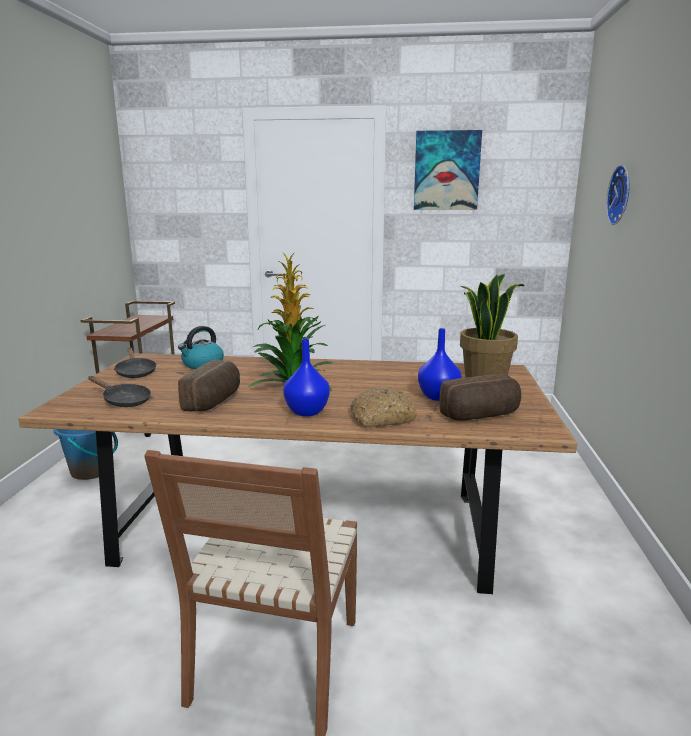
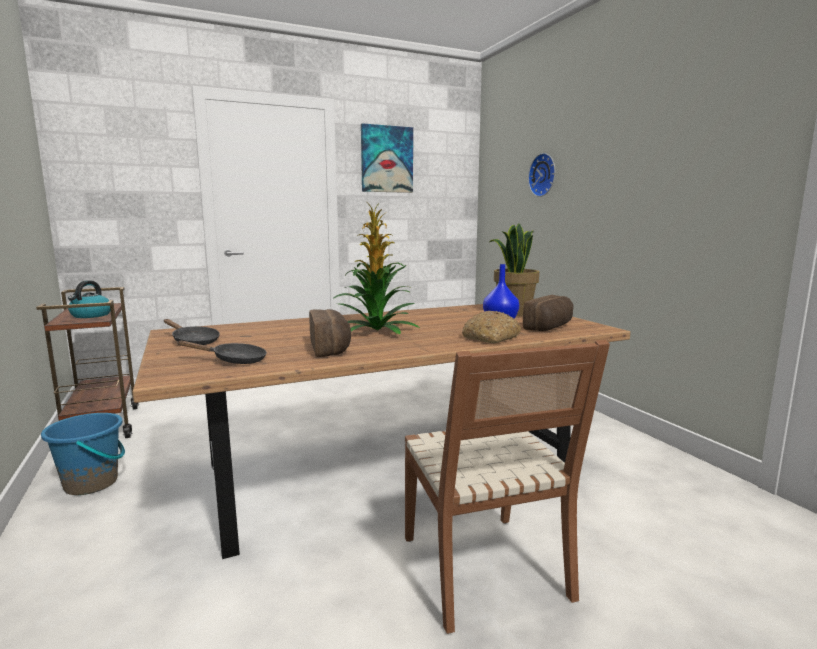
camera: 30 degrees left, 5 degrees down
kettle [178,326,224,369] -> kettle moved to [68,280,110,318]
blue vase [283,339,330,416] -> none

